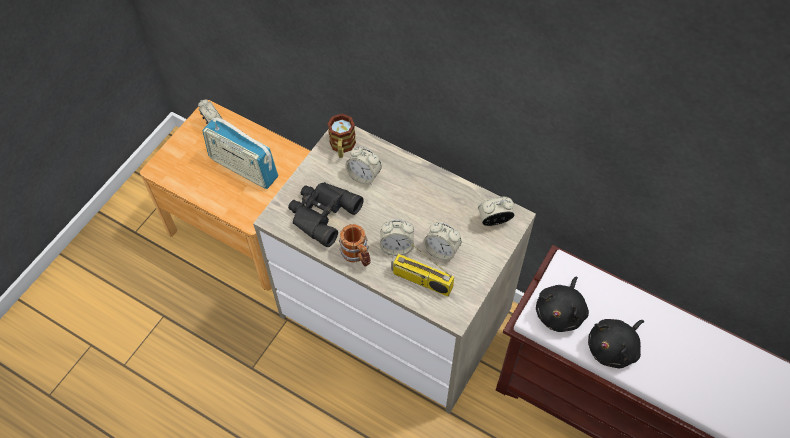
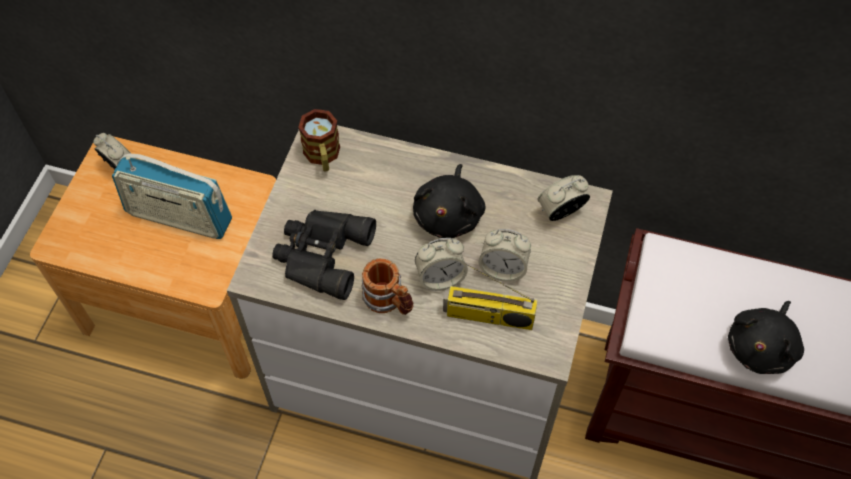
camera: 15 degrees left, 0 degrees up
alarm clock [345,146,382,185] -> none
black plush toy [536,277,589,332] -> black plush toy moved to [413,164,485,238]

